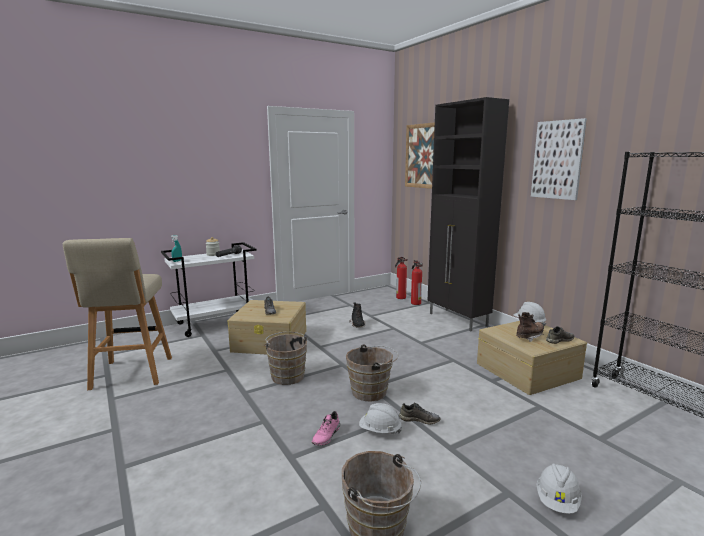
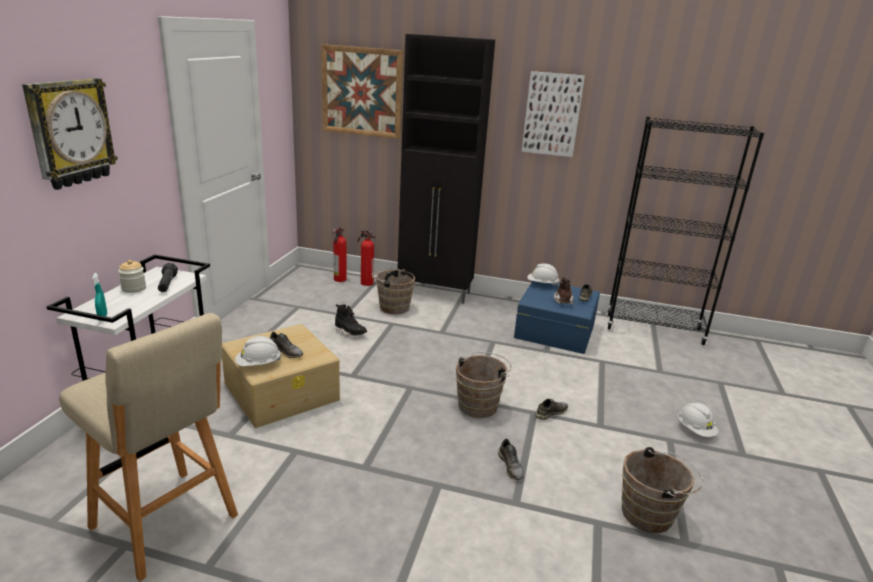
camera: 45 degrees left, 10 degrees up
brown bucket [264,332,308,385] -> brown bucket moved to [372,268,415,314]
pink shoe [312,411,340,446] -> grey shoe [498,439,524,480]
white hard hat [359,403,402,434] -> white hard hat moved to [235,336,281,366]
beige storage box [477,321,587,395] -> blue storage box [514,281,600,354]
none -> wall clock [22,78,118,190]

